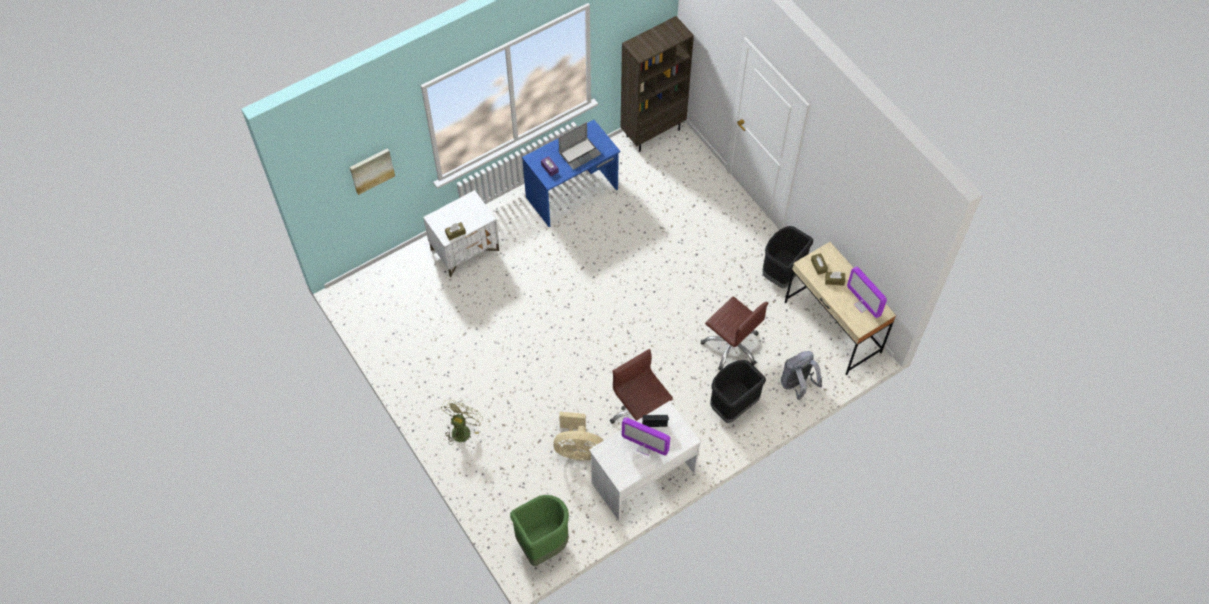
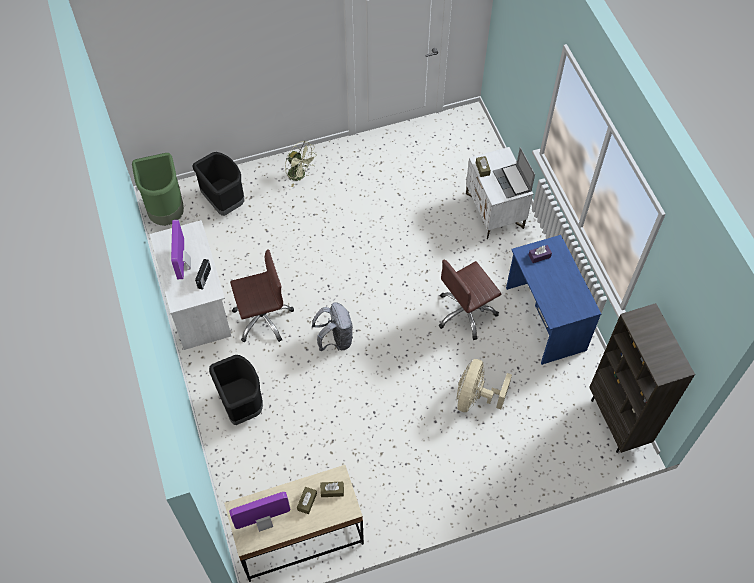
camera: 105 degrees right, 0 degrees up
picture [350,148,395,195] -> none
beige fan [553,412,604,460] -> beige fan moved to [457,359,512,412]
laptop [558,122,601,170] -> laptop moved to [493,147,535,198]
monitor [622,417,670,456] -> monitor turned 45 degrees counterclockwise [171,220,191,279]
brown office chair [701,296,768,370] -> brown office chair moved to [439,260,502,340]
black trash can [763,226,813,288] -> black trash can moved to [193,152,244,216]
grey backpack [781,351,823,400] -> grey backpack moved to [312,302,353,352]

